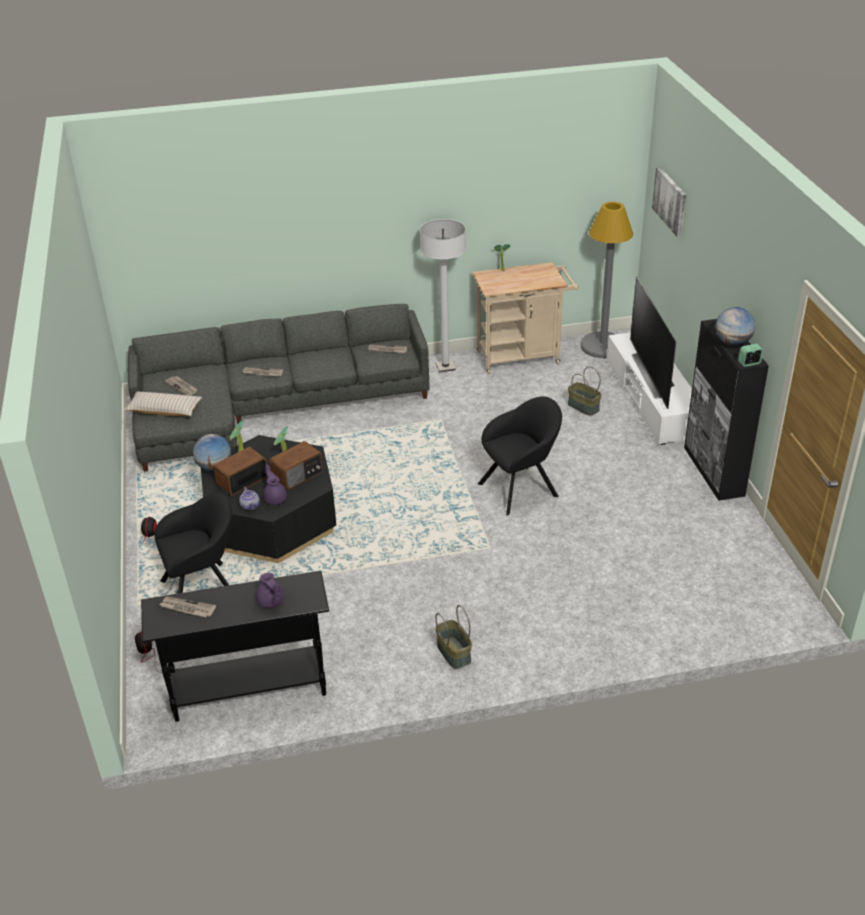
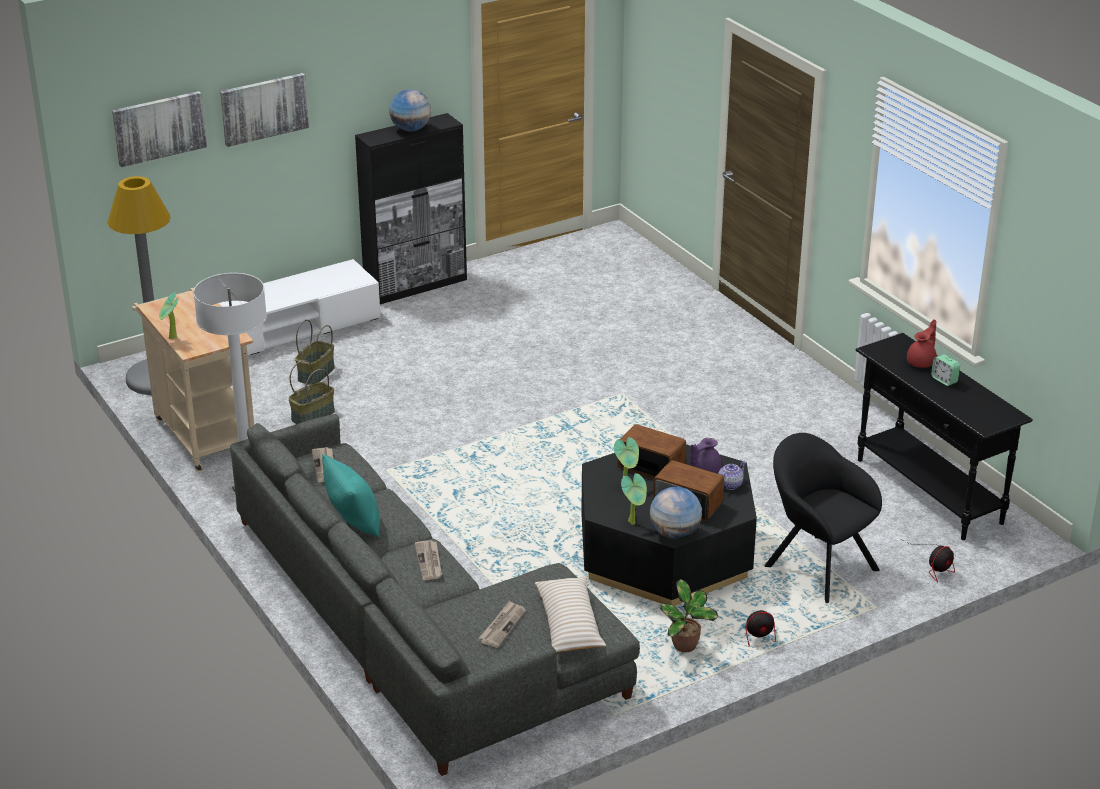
camera: 110 degrees left, 5 degrees down
newspaper [160,597,216,617] -> none
purple teapot [256,573,284,608] -> red teapot [907,319,937,368]
basket [435,605,472,669] -> basket moved to [288,360,335,424]
black armchair [478,396,562,516] -> none
television [630,276,676,409] -> none
alarm clock [738,344,764,367] -> alarm clock moved to [931,354,960,386]
none -> picture [220,73,309,147]
none -> turquoise pillow [322,454,380,537]
none -> potted plant [660,579,718,652]

